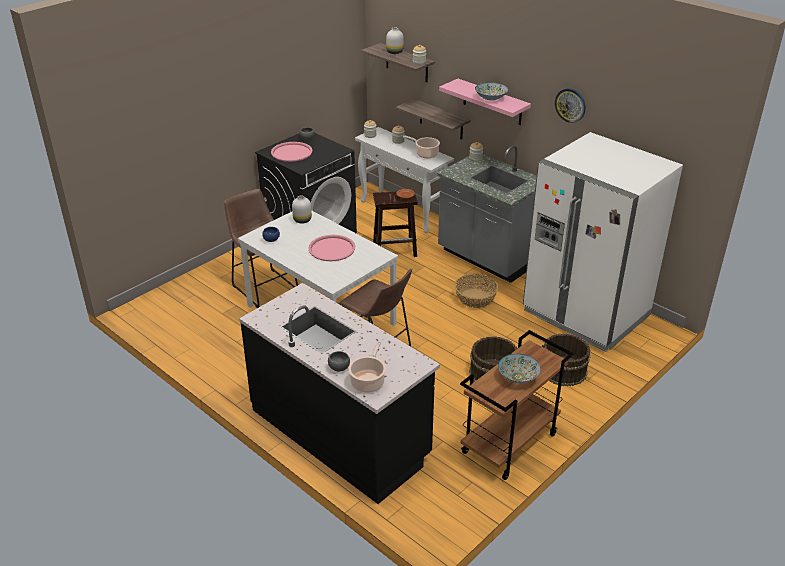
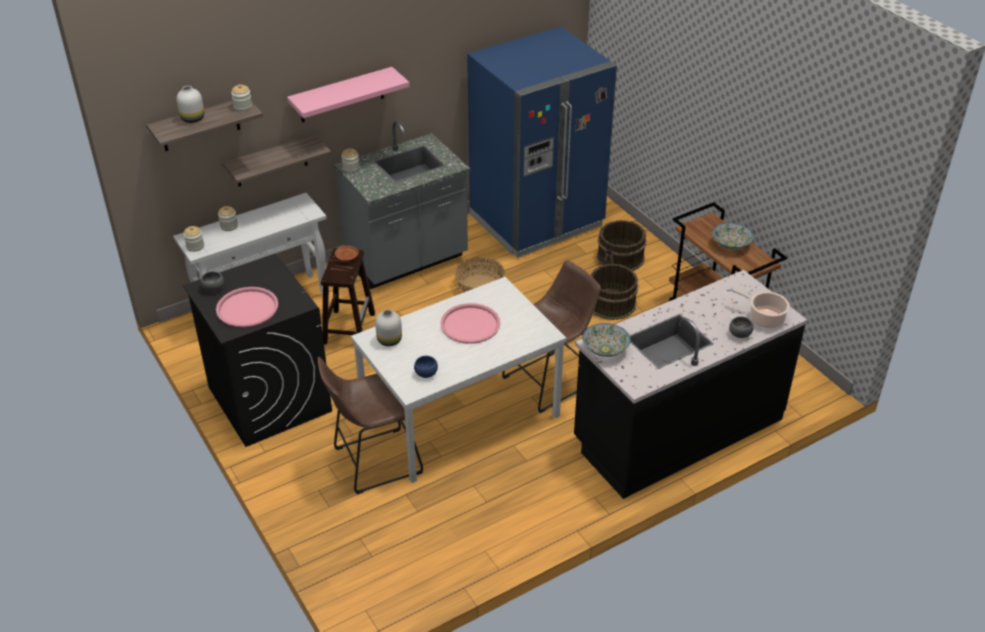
camera: 75 degrees left, 5 degrees up
cooking pot [403,135,440,158] -> none
bowl [475,82,508,100] -> bowl moved to [582,323,631,357]
white fridge [523,132,683,352] -> blue fridge [467,26,617,258]
wall clock [555,88,586,123] -> none

